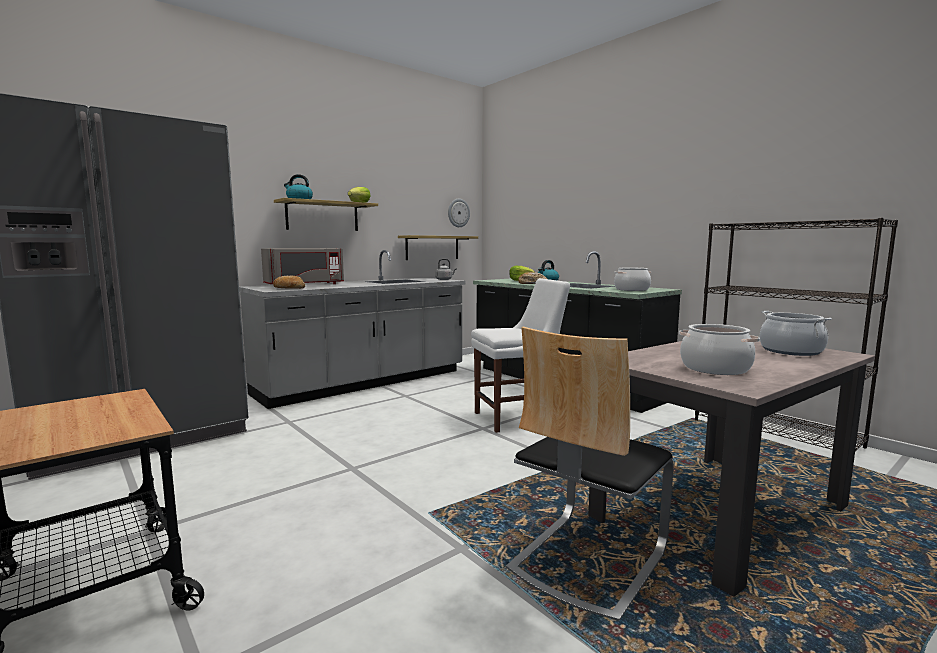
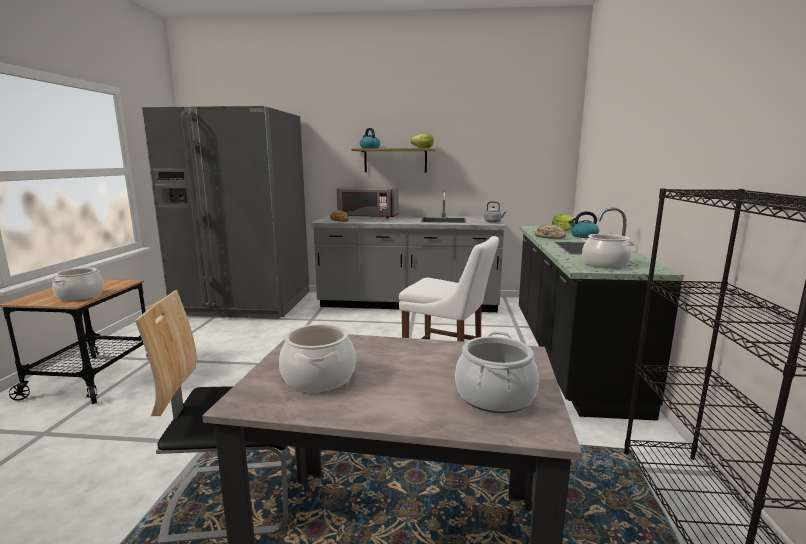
camera: 45 degrees right, 5 degrees up
shelf [398,235,478,260] -> none
wall clock [448,199,470,227] -> none
none -> cooking pot [52,268,104,301]

